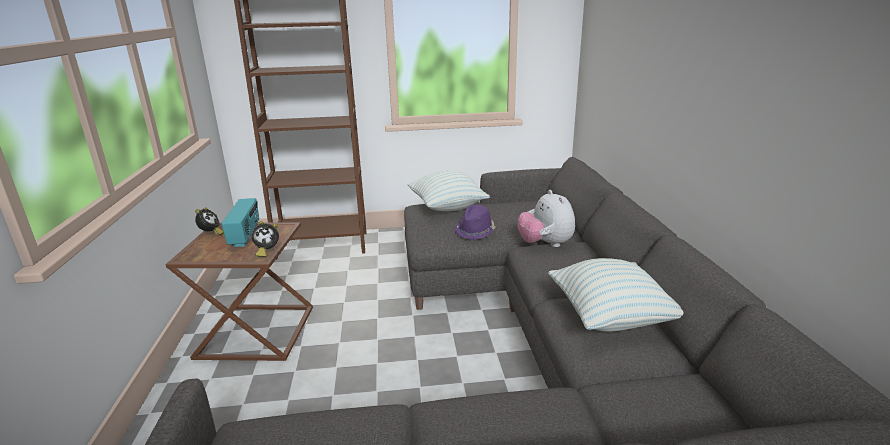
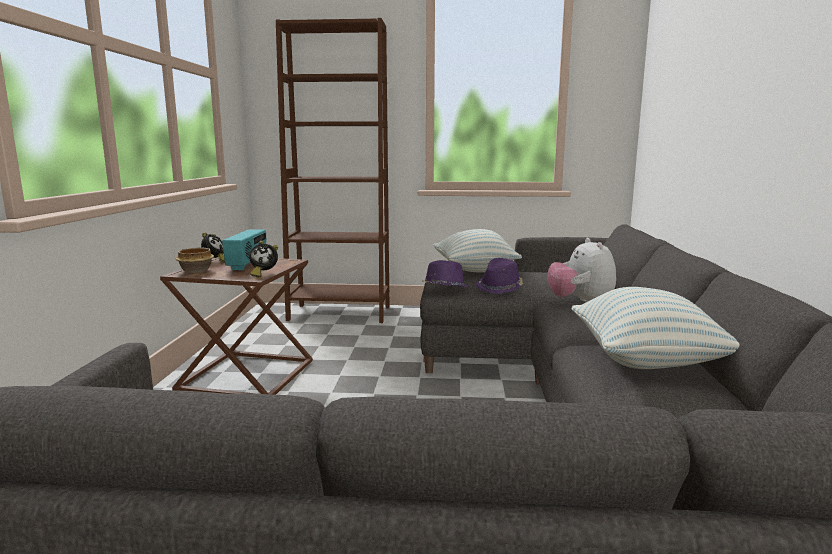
camera: 10 degrees right, 10 degrees down
none -> bowl [175,247,214,273]
none -> purple hat [422,260,469,287]

